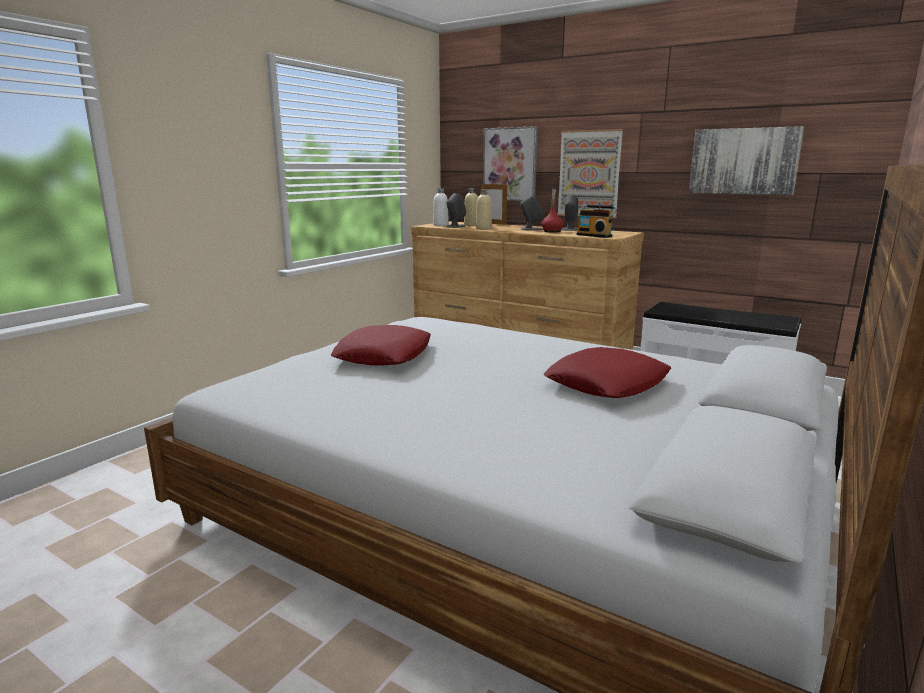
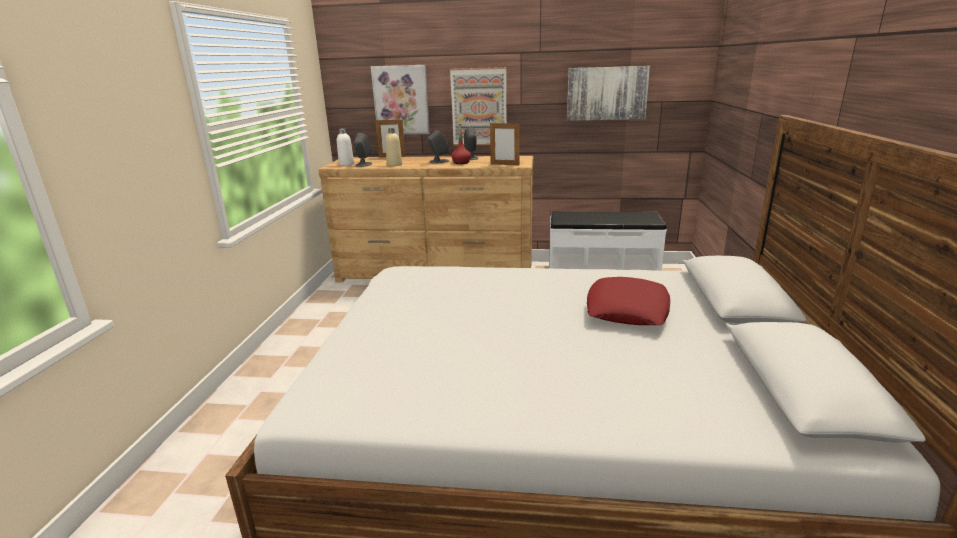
camera: 25 degrees left, 5 degrees up
red pillow [331,325,431,366] -> none
beige bottle [464,188,478,226] -> none
radio [577,204,618,238] -> picture frame [490,122,520,165]

